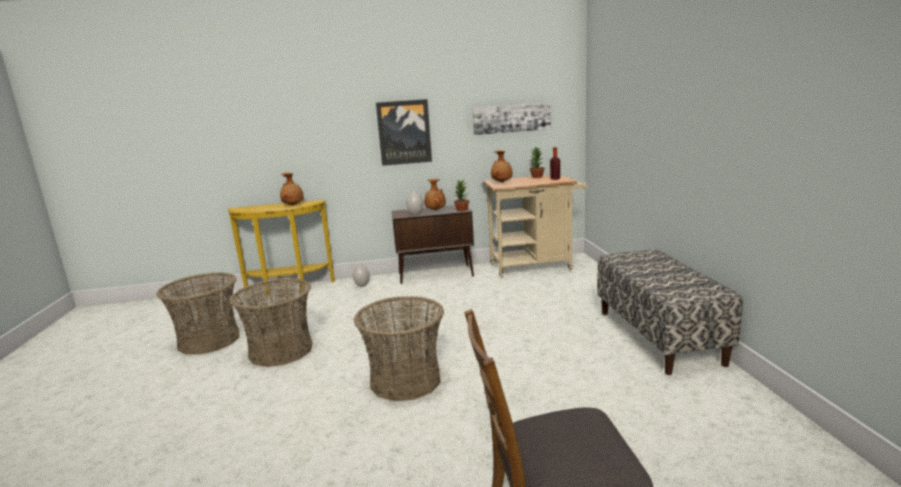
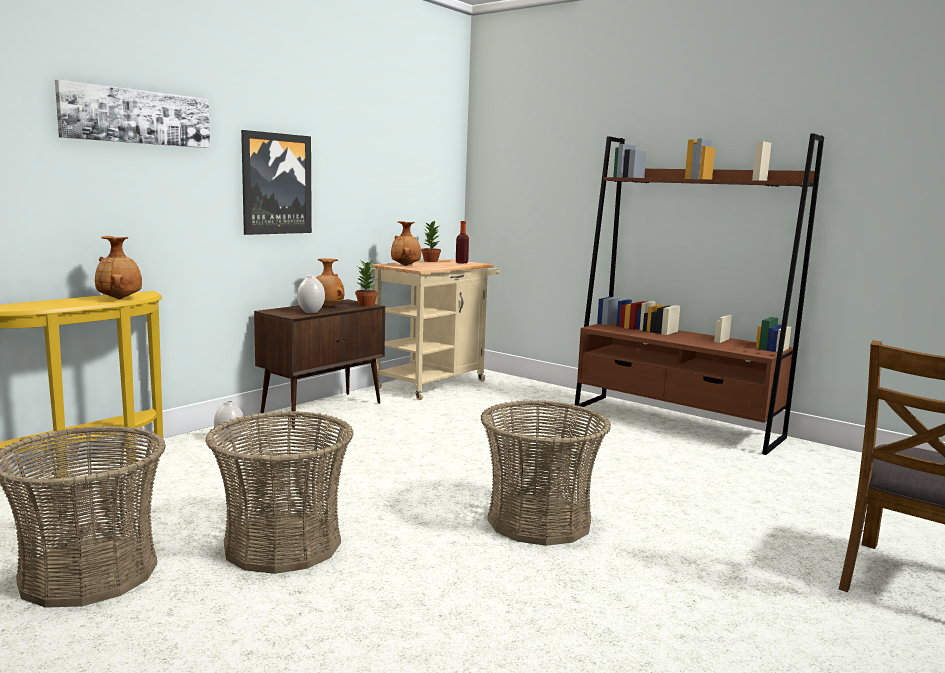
camera: 45 degrees left, 5 degrees down
picture [473,102,551,135] -> picture moved to [55,80,210,148]
bench [597,249,743,375] -> brown bookcase [575,134,824,455]

